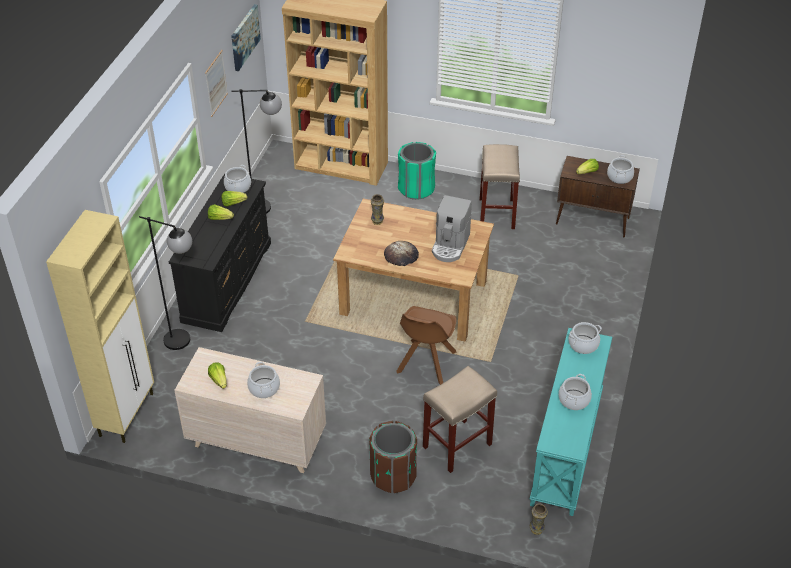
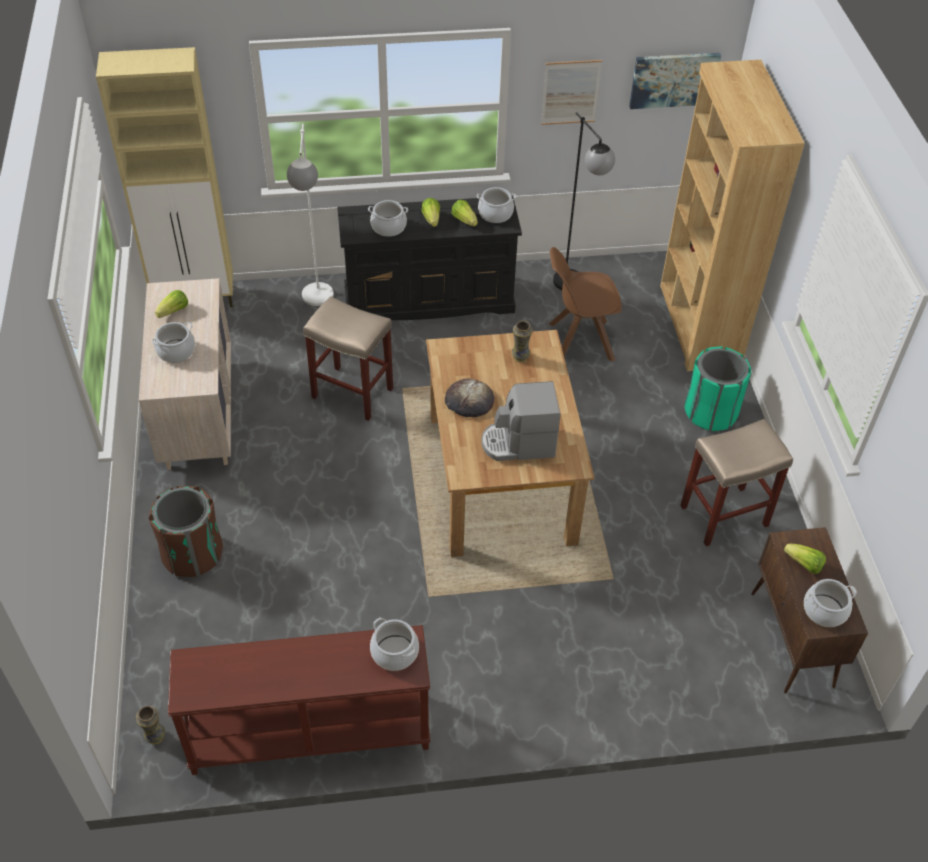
camera: 65 degrees right, 5 degrees up
black floor lamp [139,216,192,350] -> white floor lamp [287,124,334,306]
brown chair [396,306,457,385] -> brown chair moved to [549,247,621,362]
beige stool [423,366,497,473] -> beige stool moved to [303,296,393,421]
turquoise console table [530,328,612,516] -> brown console table [168,625,430,775]
cooking pot [559,374,592,410] -> cooking pot moved to [368,200,408,237]

